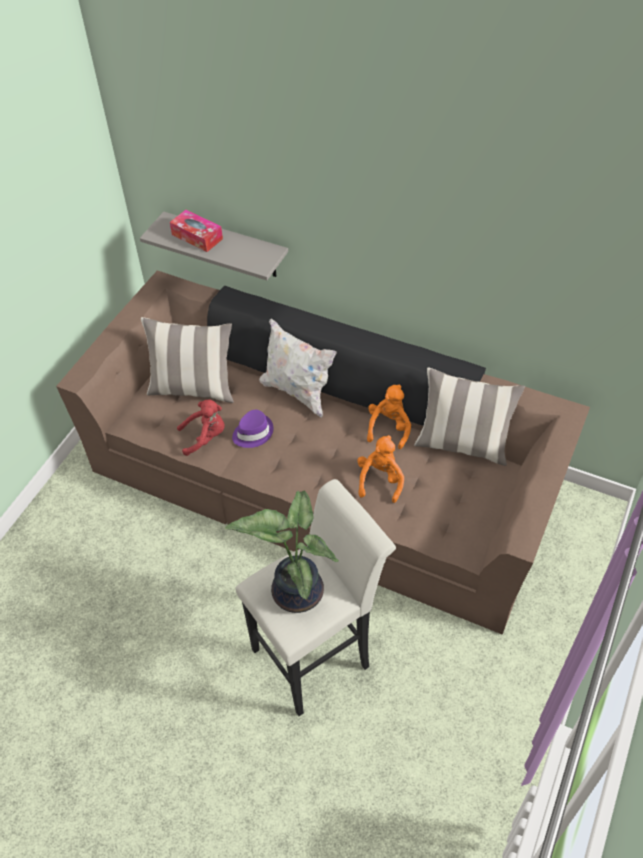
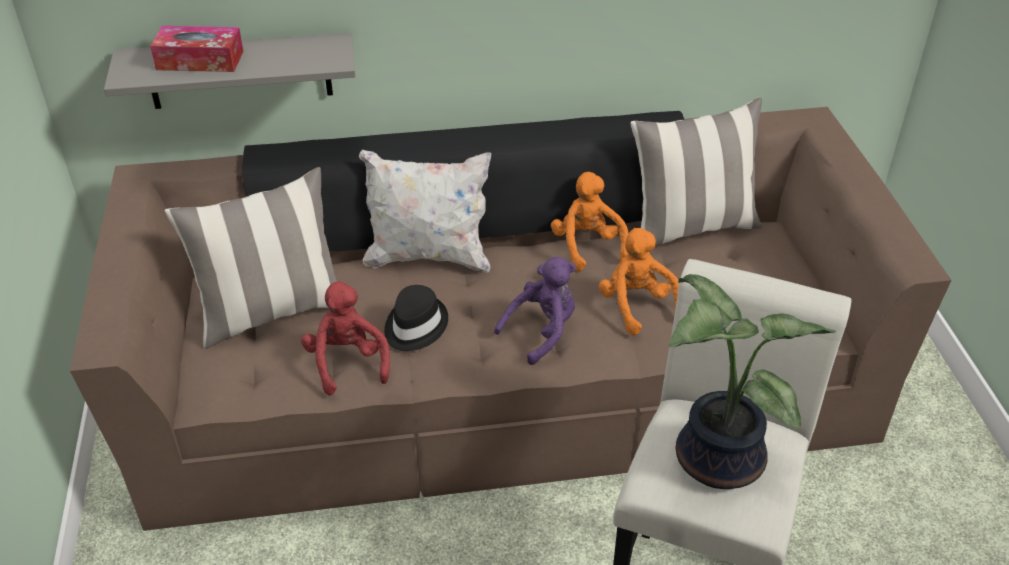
camera: 35 degrees left, 10 degrees down
red plush toy [177,399,225,456] -> red plush toy turned 60 degrees counterclockwise [301,281,390,395]
purple hat [232,410,273,448] -> black hat [384,285,448,351]
none -> purple plush toy [494,257,576,365]

